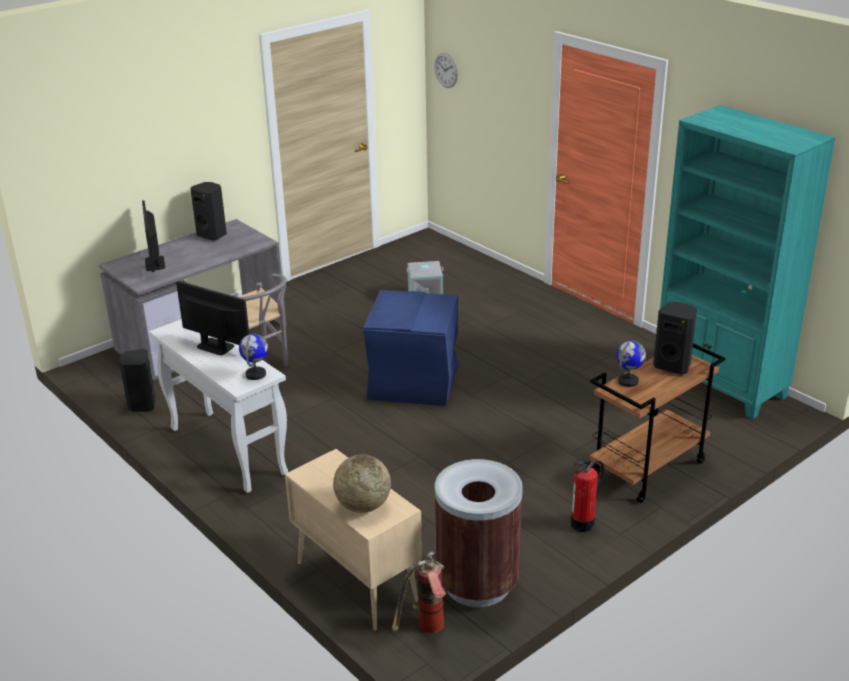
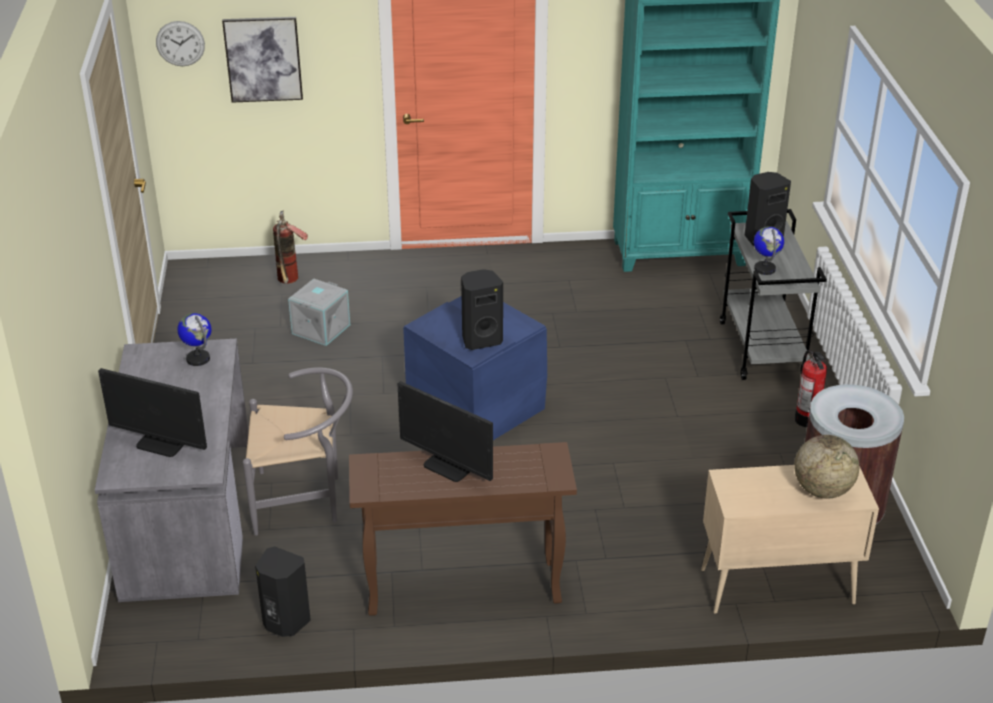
camera: 55 degrees left, 5 degrees up
white console table [149,319,288,493] -> brown console table [349,442,577,616]
monitor [176,281,249,355] -> monitor turned 120 degrees counterclockwise [398,381,493,482]
black speaker [190,182,227,241] -> black speaker moved to [461,269,503,350]
globe [239,334,268,380] -> globe moved to [177,313,212,366]
fire extinguisher [392,551,447,633] -> fire extinguisher moved to [273,211,308,284]
brown cart [589,343,726,503] -> grey cart [720,209,827,380]
none -> picture [222,17,303,103]

